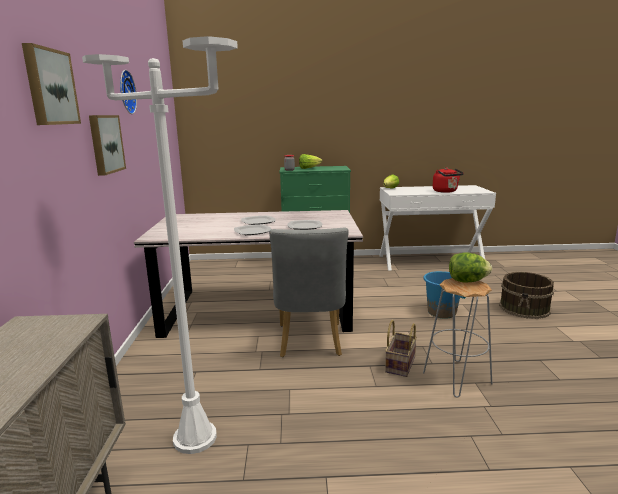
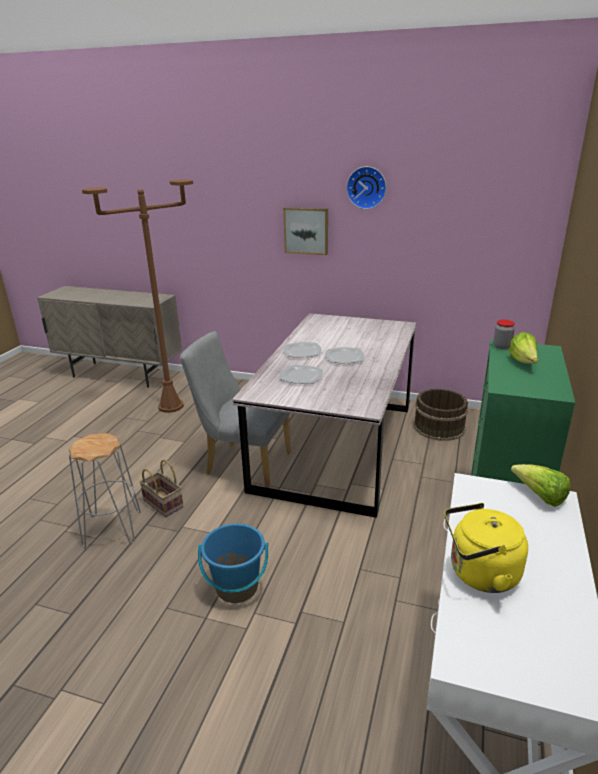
camera: 110 degrees right, 10 degrees up
picture [22,43,81,125] -> none
white floor lamp [82,36,238,454] -> brown floor lamp [82,179,193,413]
red kettle [433,168,464,193] -> yellow kettle [445,503,528,593]
lettuce [449,252,492,282] -> none
brown bucket [499,272,554,319] -> brown bucket moved to [414,388,468,441]

